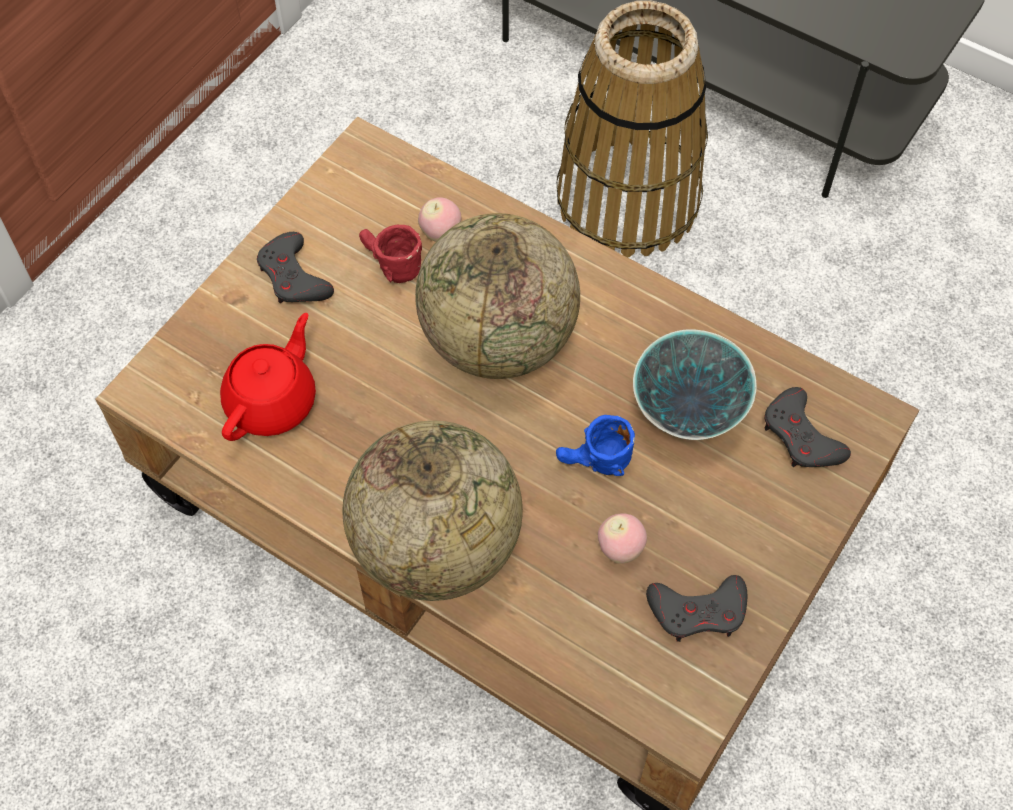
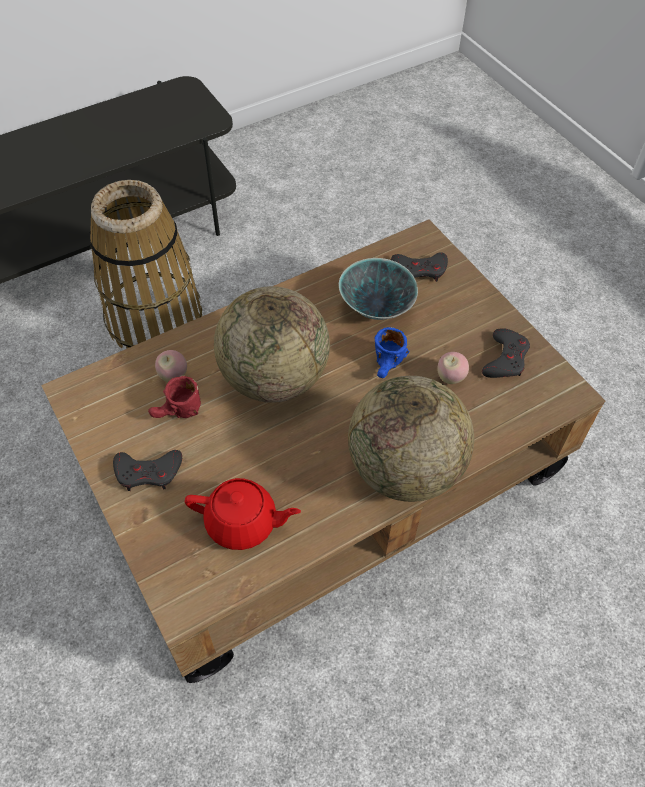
camera: 65 degrees left, 5 degrees down
red teapot [220,313,316,441] -> red teapot turned 135 degrees clockwise [185,478,301,550]

